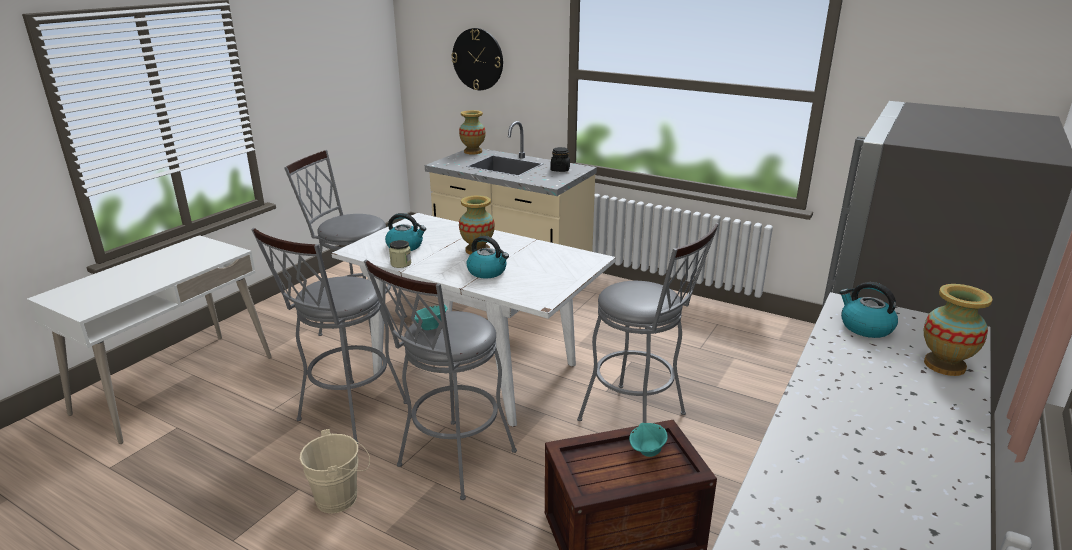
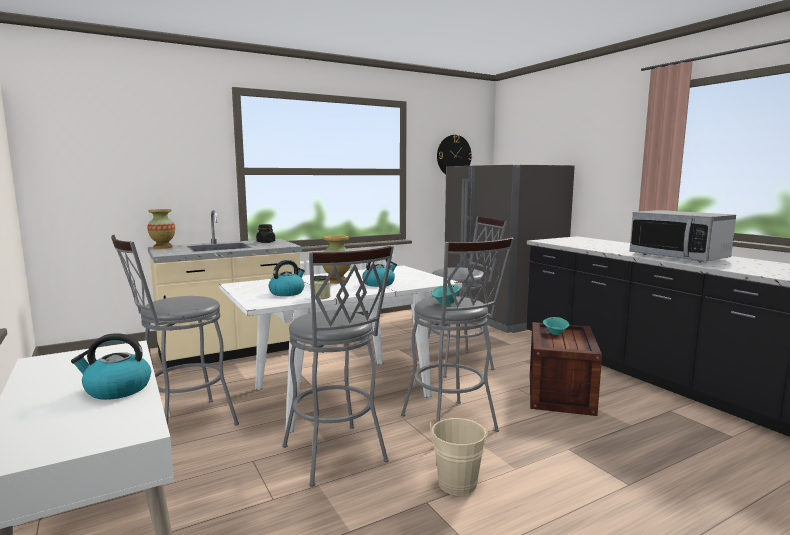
camera: 60 degrees left, 15 degrees down
wall clock [451,28,503,90] -> wall clock moved to [437,135,472,174]
kettle [839,282,898,338] -> kettle moved to [71,333,151,400]
vase [924,284,993,376] -> none
none -> microwave [629,210,736,262]

